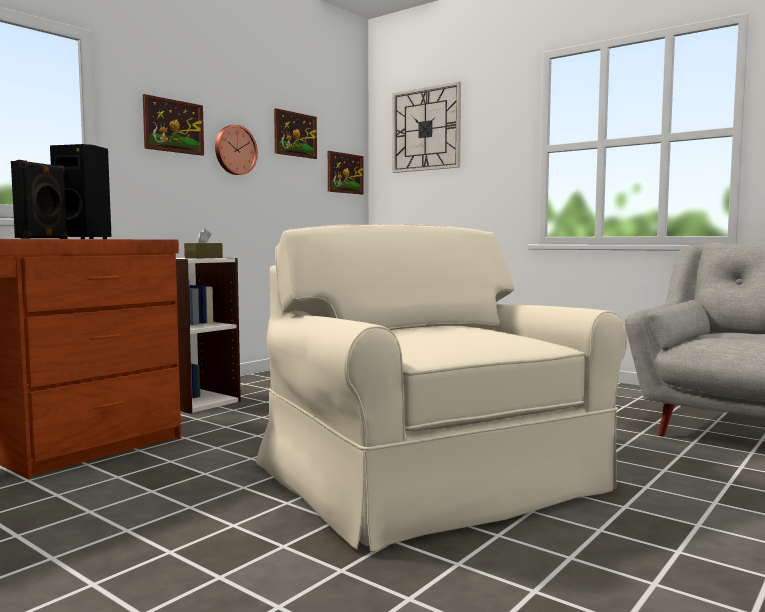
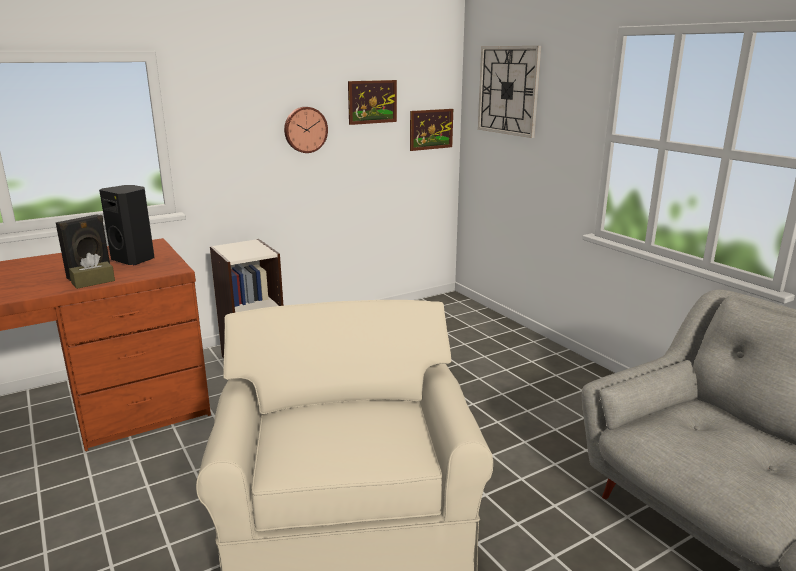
camera: 20 degrees right, 15 degrees up
picture [143,94,204,156] -> none
brown tissue box [184,229,223,259] -> brown tissue box moved to [69,253,115,289]

